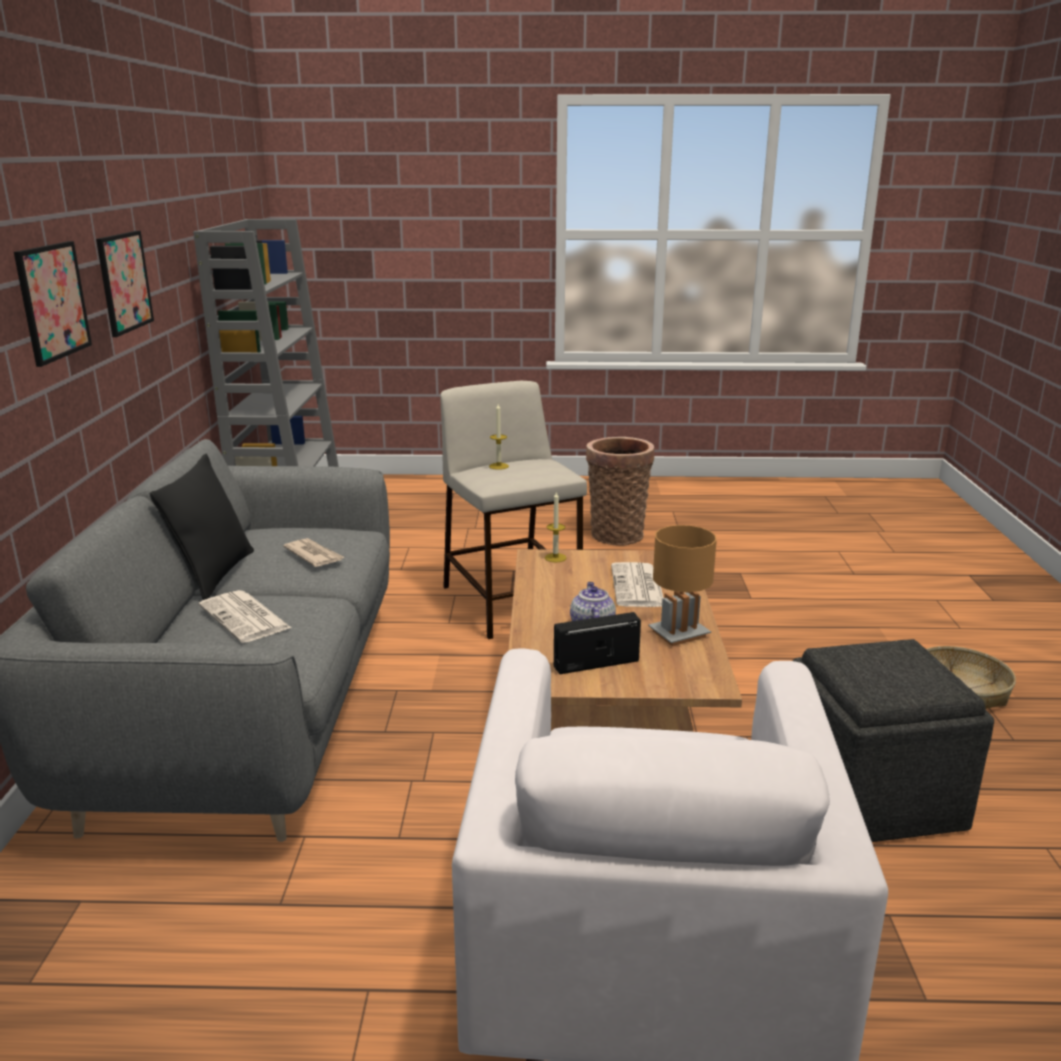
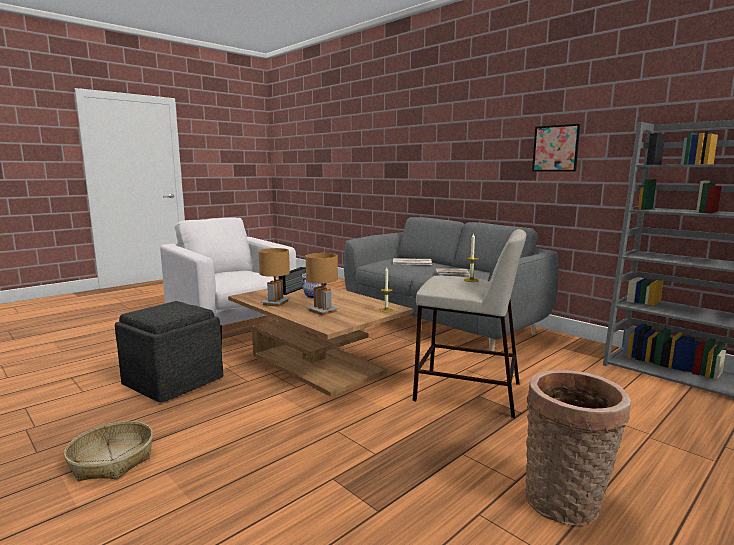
camera: 135 degrees right, 10 degrees down
picture [14,241,92,367] -> none
black pillow [149,454,254,600] -> none
newspaper [611,562,664,607] -> brown table lamp [305,253,339,315]

